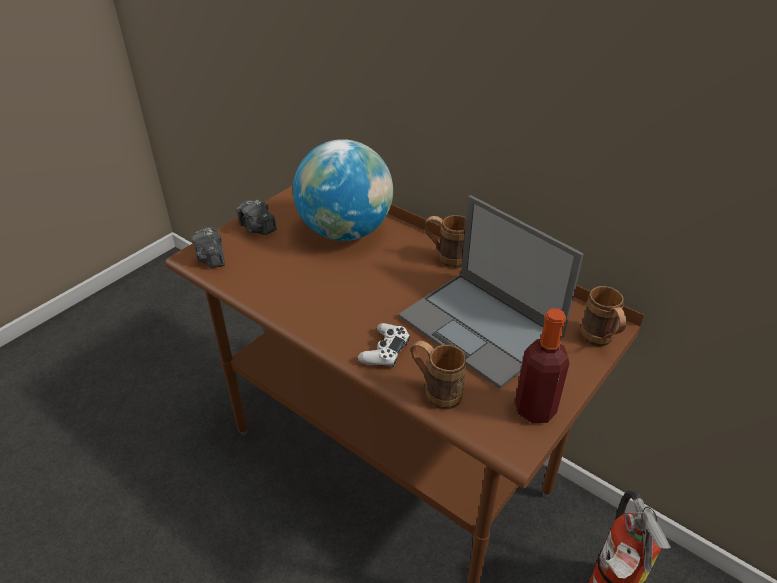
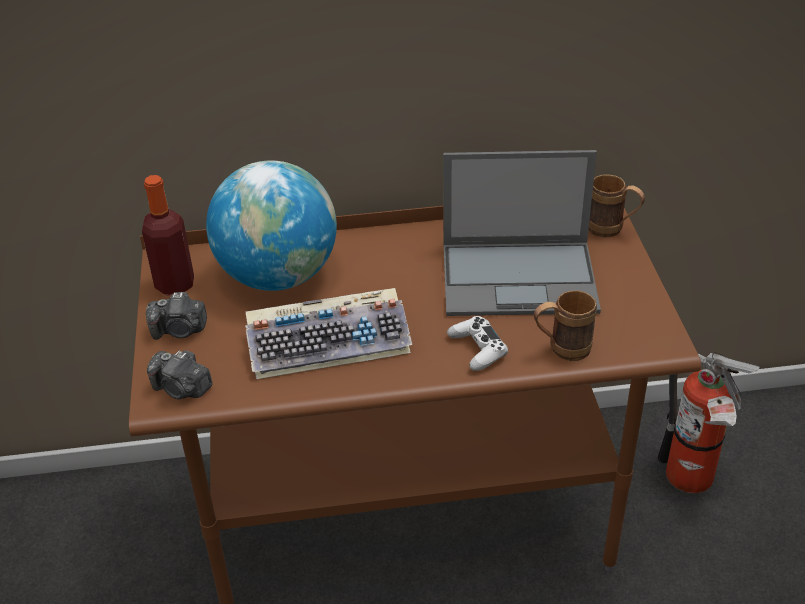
camera: 45 degrees left, 0 degrees up
brown mug [424,215,466,268] -> none
bottle [515,308,569,423] -> bottle moved to [142,175,194,295]
none -> keyboard [245,288,412,379]

